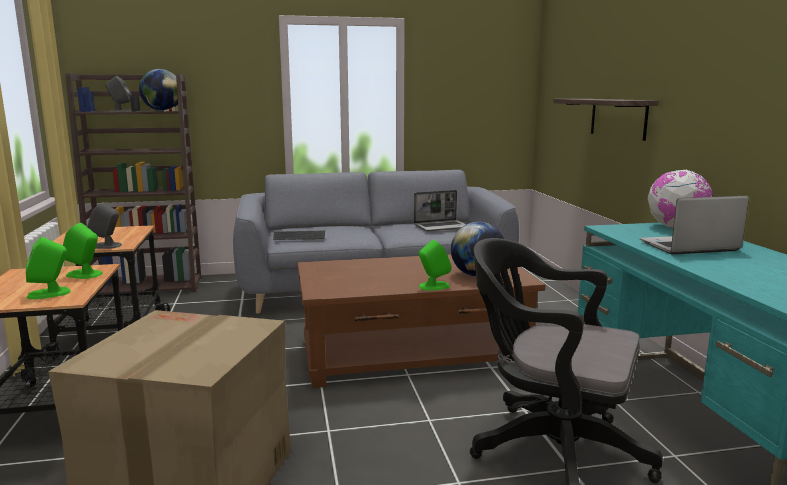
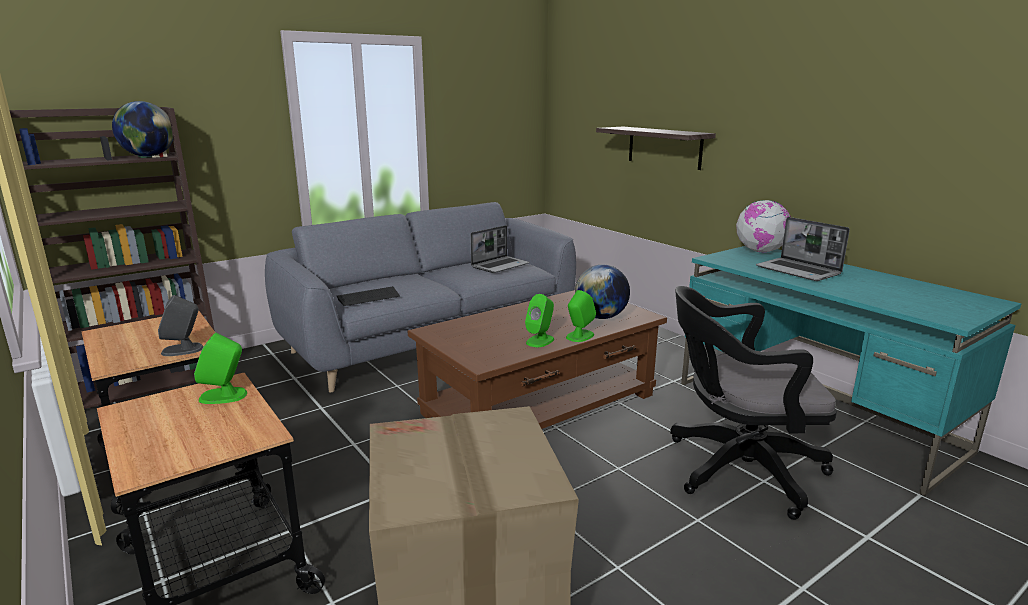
camera: 25 degrees left, 5 degrees up
green speaker [26,237,71,299] -> green speaker moved to [525,294,554,347]
grey speaker [105,76,132,112] -> none
laptop [640,196,749,255] -> laptop turned 90 degrees counterclockwise [756,217,850,281]

